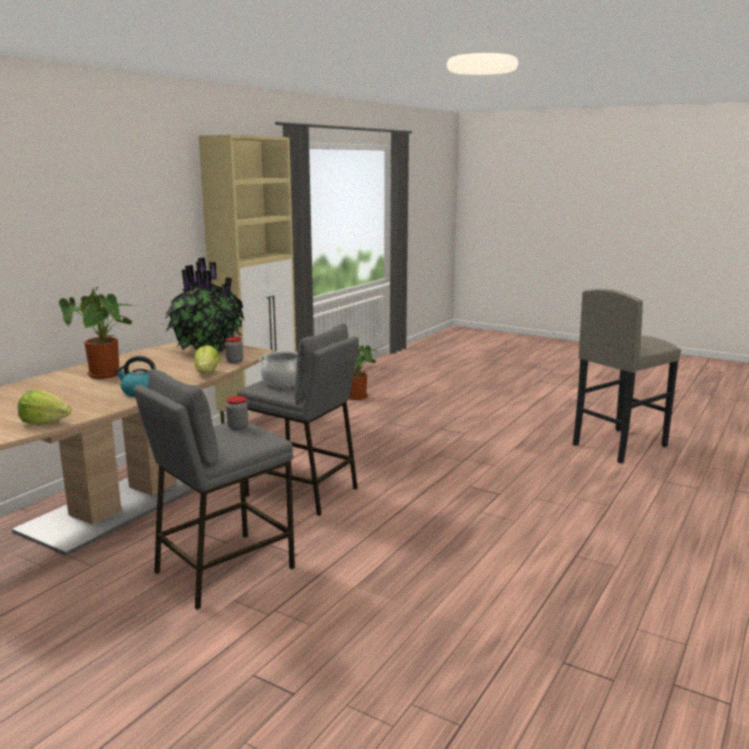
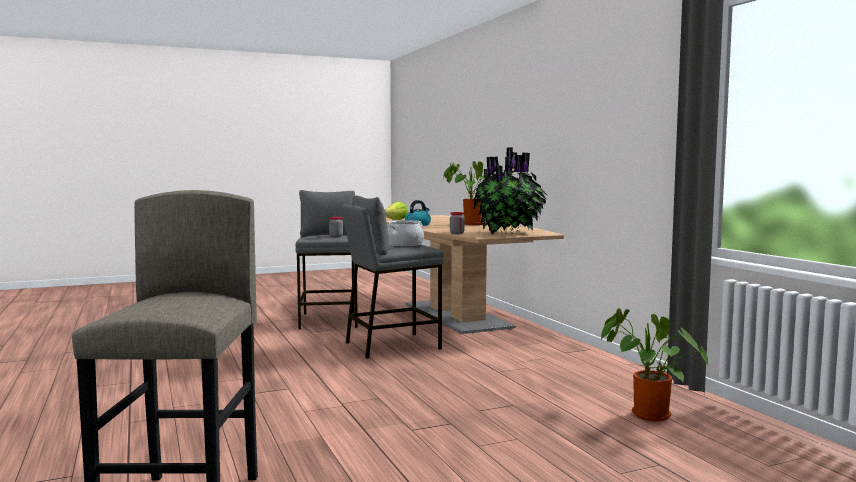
camera: 125 degrees right, 10 degrees down
lettuce [194,345,220,374] -> none
beige cabinet [199,135,296,424] -> none

